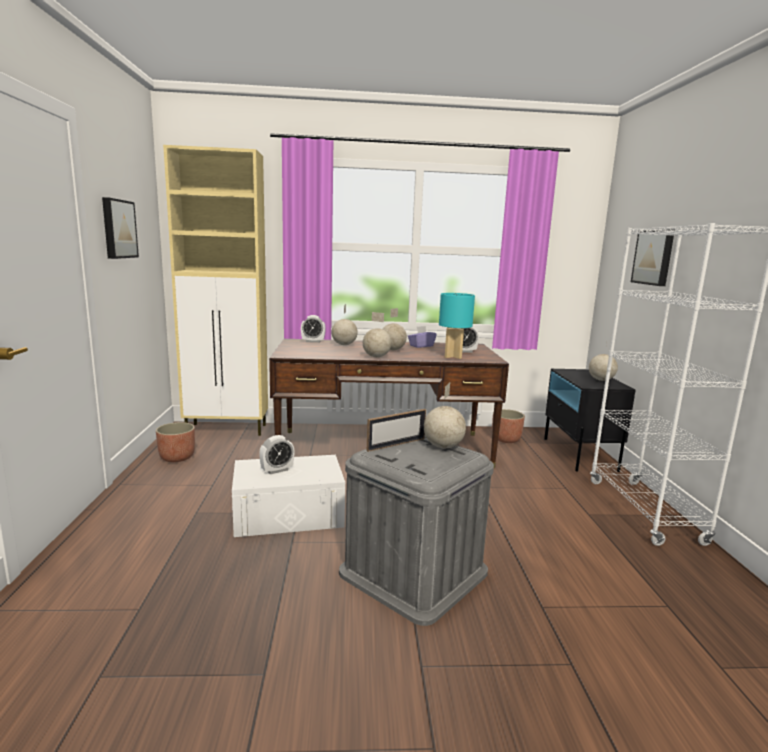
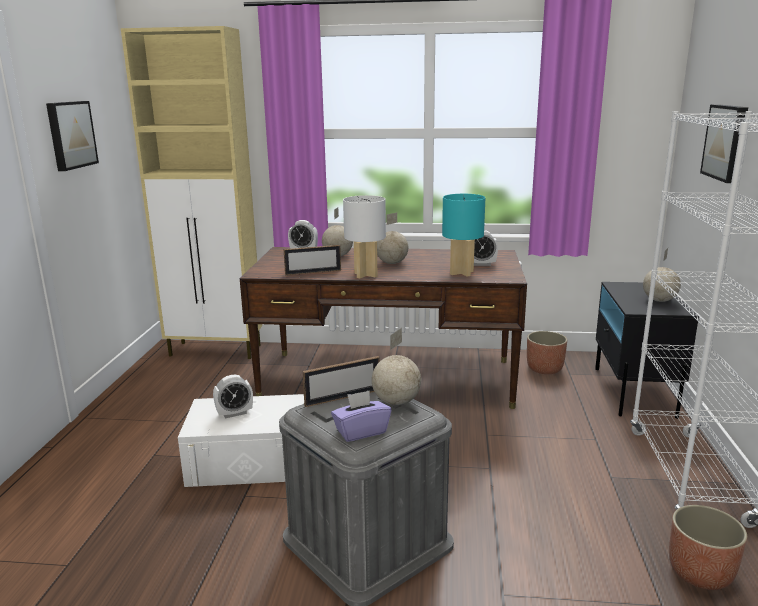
camera: 10 degrees right, 5 degrees up
planter [156,422,195,462] -> planter moved to [669,505,747,590]
globe [363,312,391,357] -> white table lamp [343,195,386,278]
purple tissue box [408,326,437,348] -> purple tissue box moved to [331,391,391,442]
none -> picture frame [284,245,341,275]

